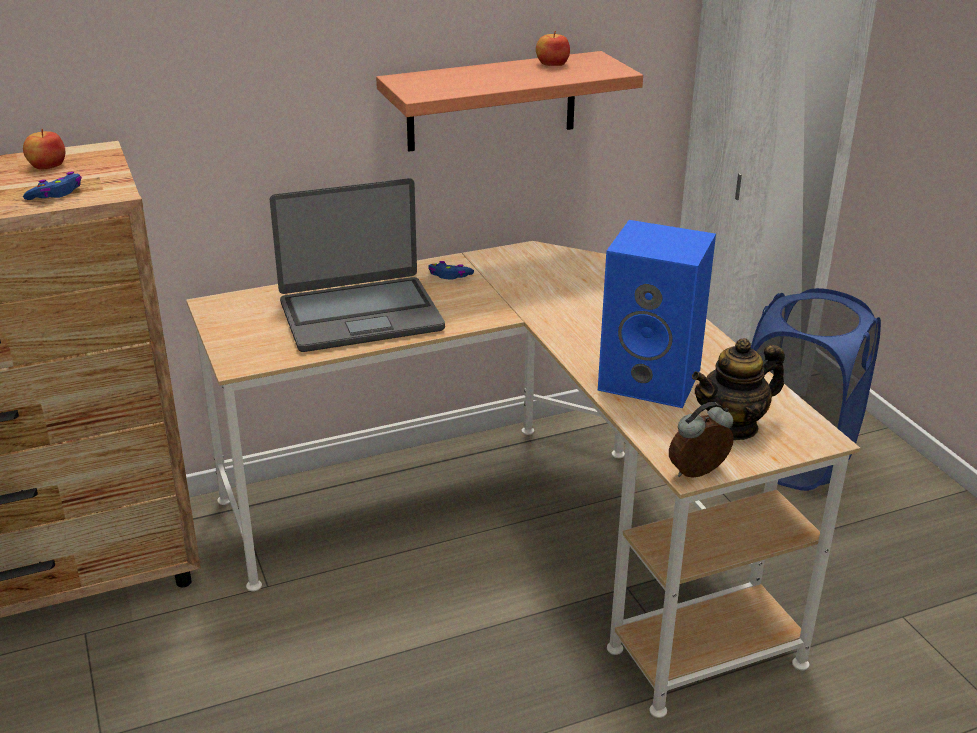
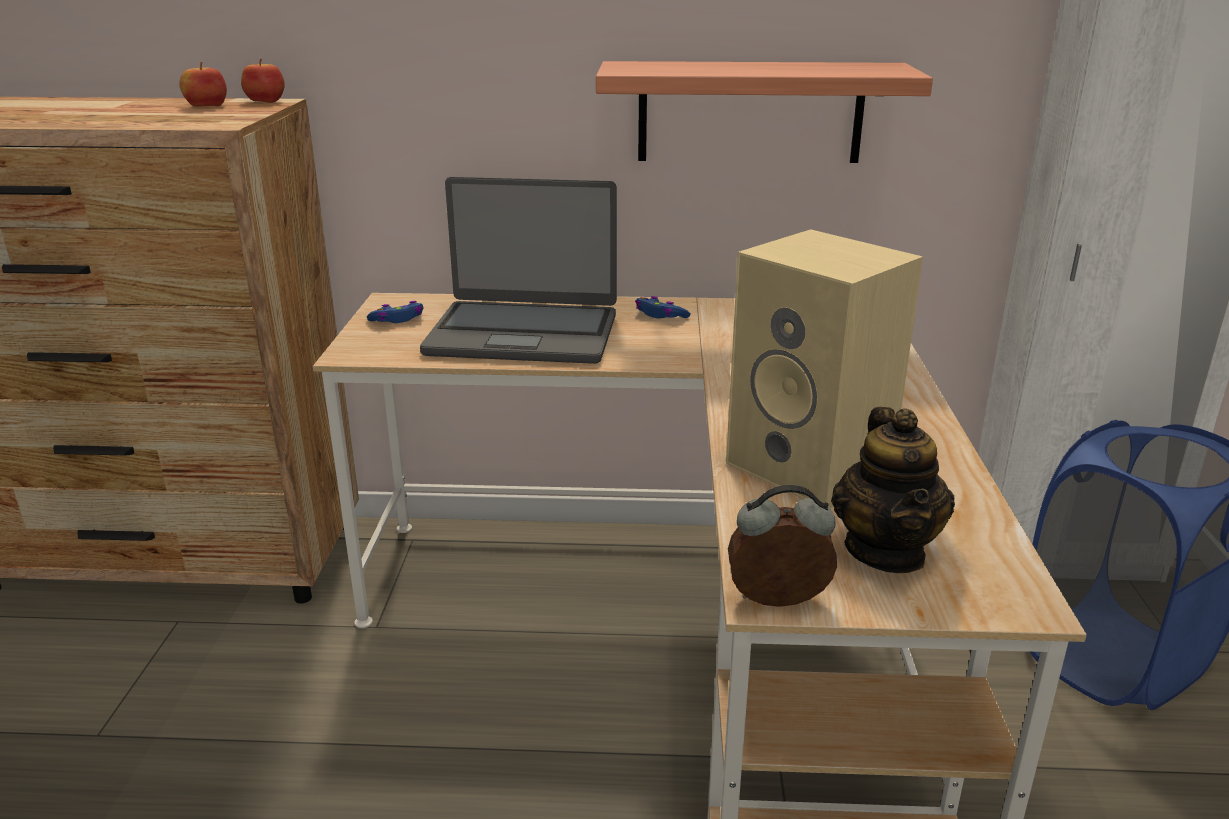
camera: 25 degrees right, 5 degrees down
blue game controller [23,172,82,200] -> blue game controller moved to [367,301,423,323]
apple [536,31,570,66] -> apple moved to [241,59,285,103]
blue speaker [598,220,716,408] -> beige speaker [726,229,923,508]
teapot [692,338,785,440] -> teapot turned 90 degrees counterclockwise [831,407,955,573]

